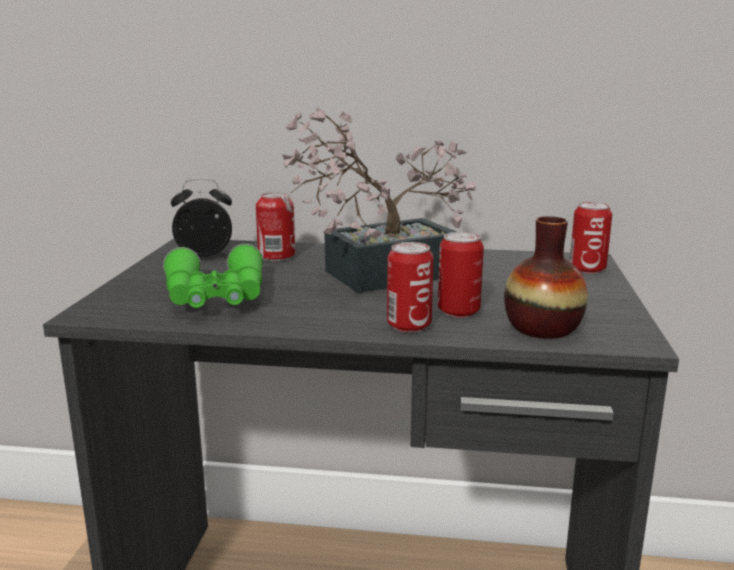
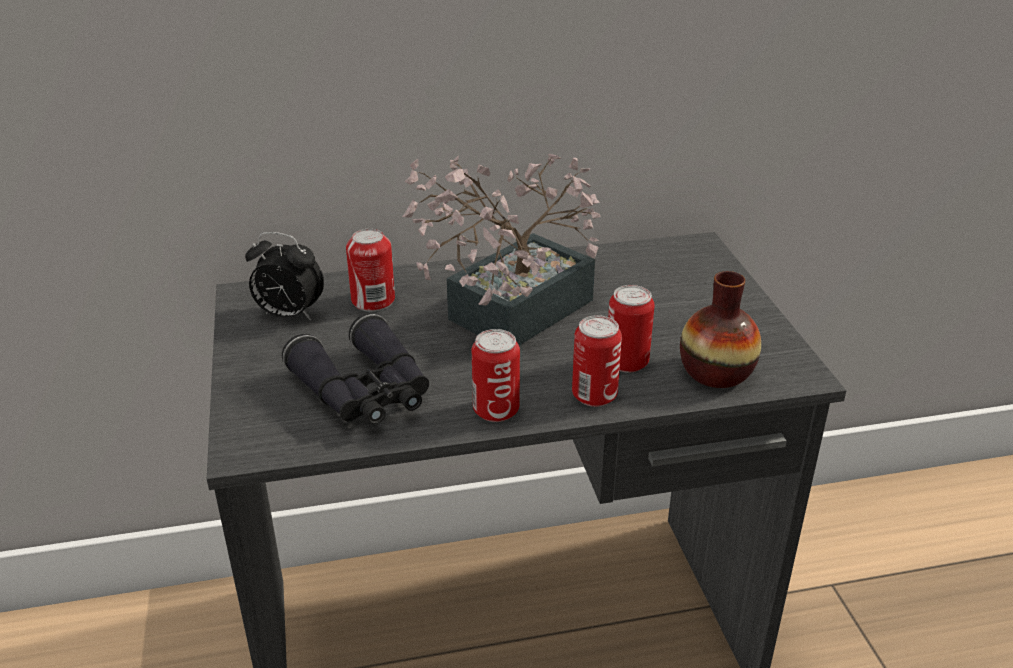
camera: 20 degrees left, 15 degrees up
green binoculars [163,244,263,308] -> black binoculars [282,313,429,424]
alarm clock [171,178,232,257] -> alarm clock turned 135 degrees counterclockwise [245,232,324,320]
can [570,202,612,274] -> can moved to [472,329,520,422]

